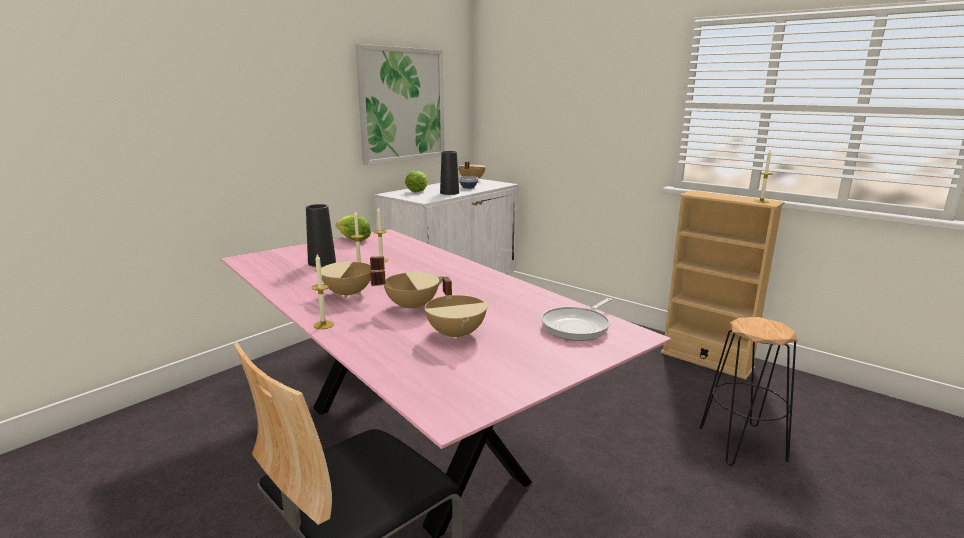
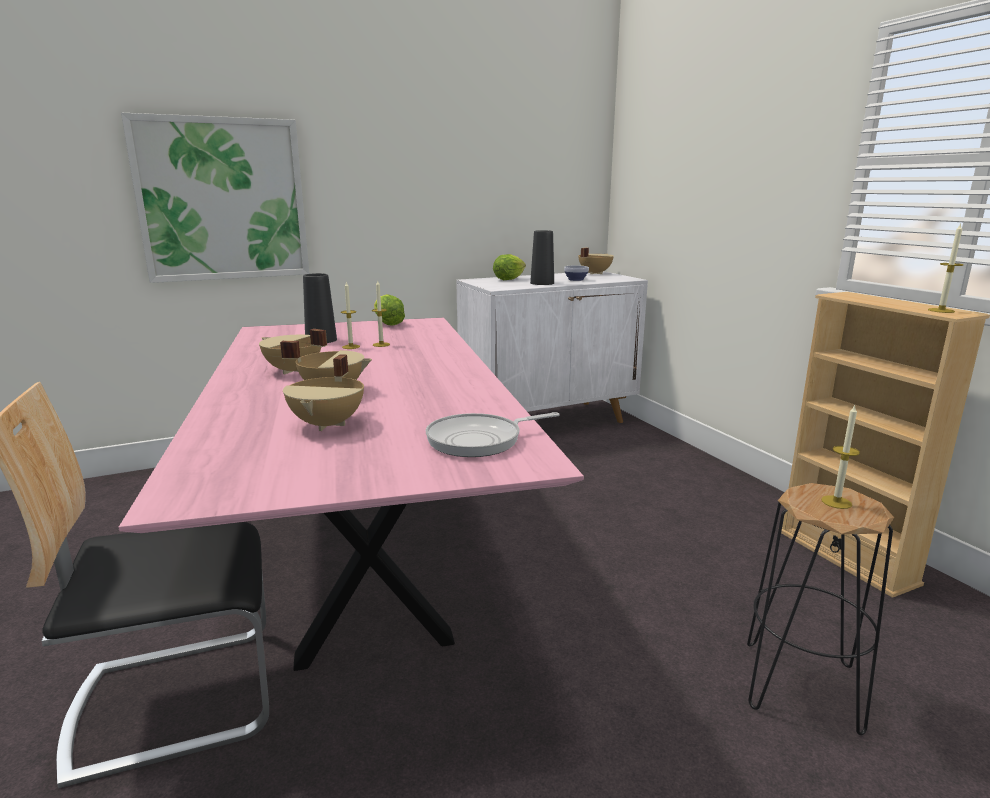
camera: 25 degrees right, 0 degrees up
candle [311,254,334,329] -> candle moved to [821,405,860,509]
picture [355,44,445,165] -> picture moved to [121,113,310,283]

